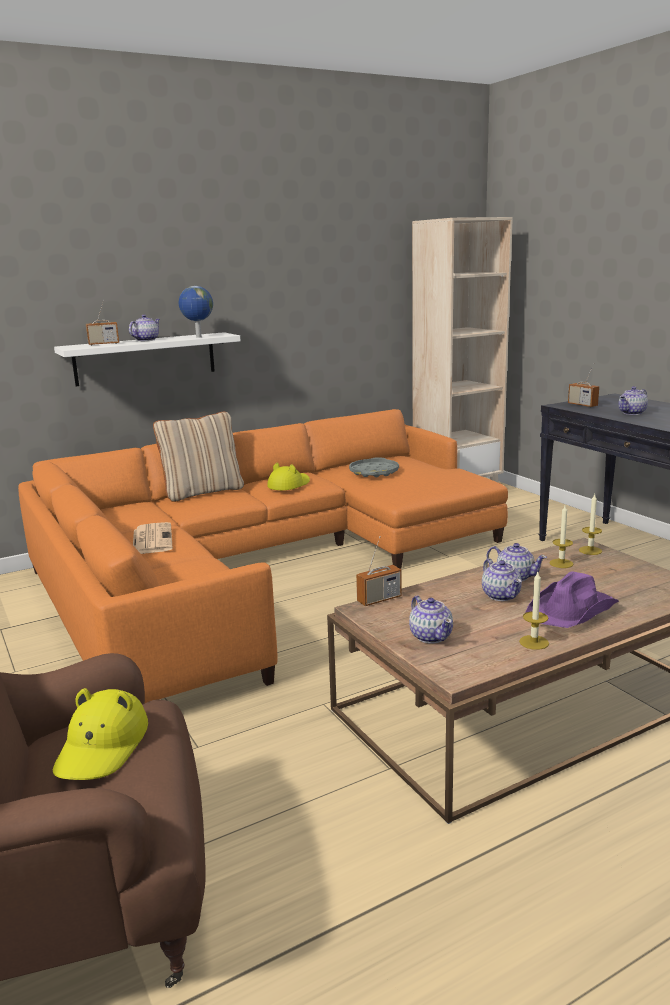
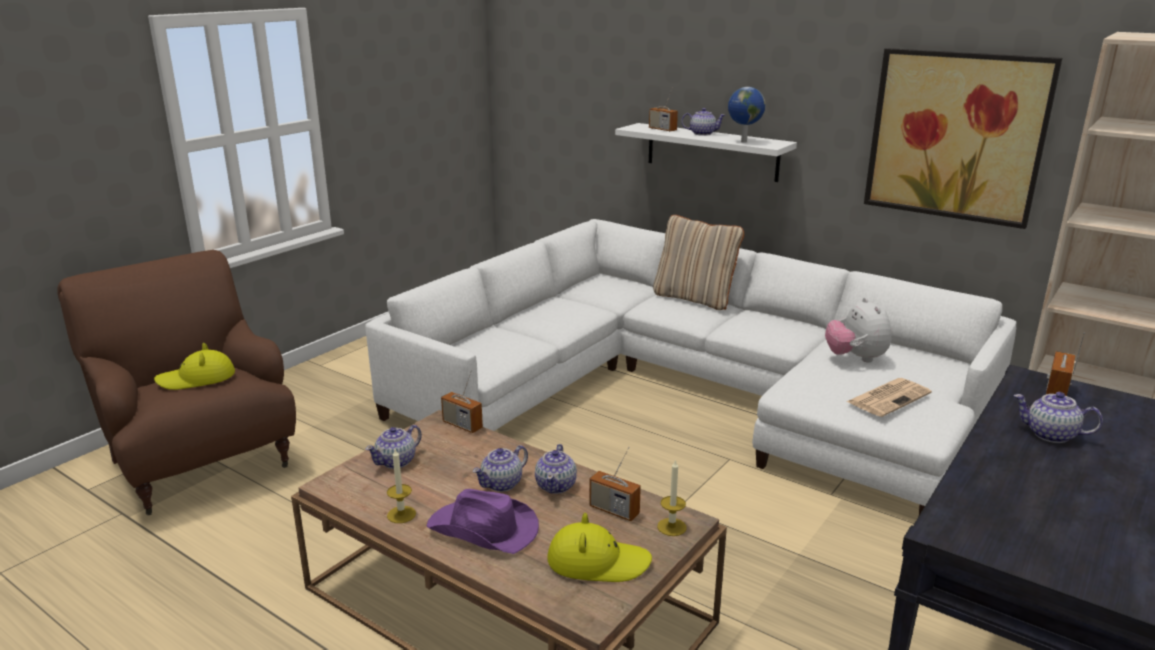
camera: 65 degrees right, 5 degrees up
orange sofa [18,409,508,703] -> white sofa [365,219,1016,515]
newspaper [133,522,173,554] -> newspaper moved to [846,378,932,417]
yellow hat [267,463,310,490] -> yellow hat moved to [547,513,652,582]
grey tray [349,457,399,477] -> plush toy [825,297,891,363]
candle [549,505,573,568] -> radio [589,447,641,521]
none -> picture [864,48,1062,229]

